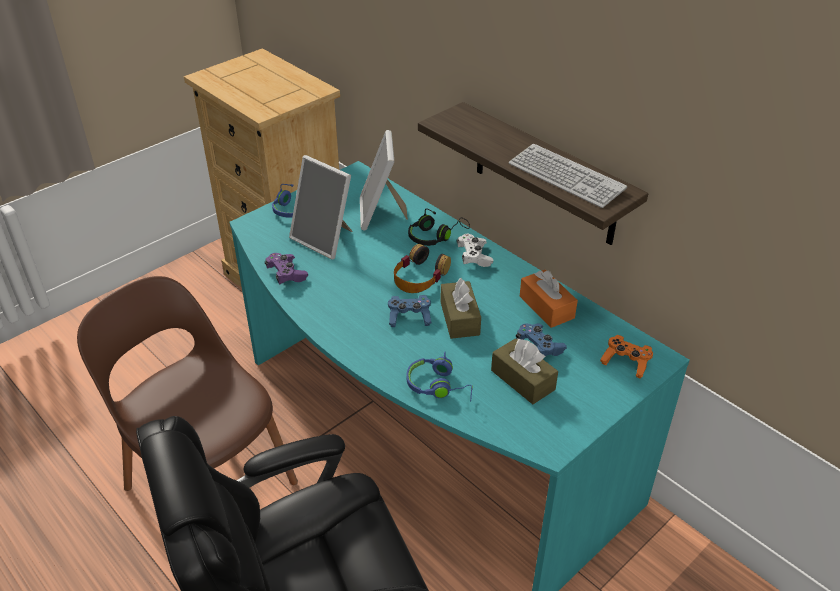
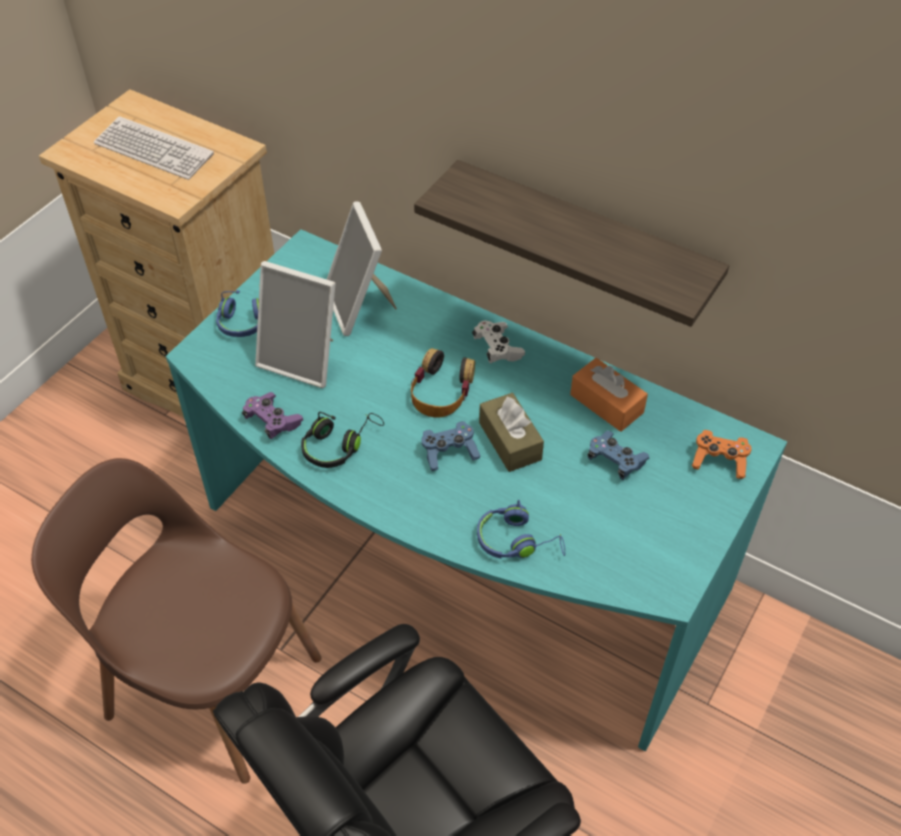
camera: 15 degrees left, 10 degrees up
black headphones [408,208,470,246] -> black headphones moved to [301,412,384,468]
brown tissue box [491,338,558,404] -> none
keyboard [509,144,627,208] -> keyboard moved to [94,116,214,180]

